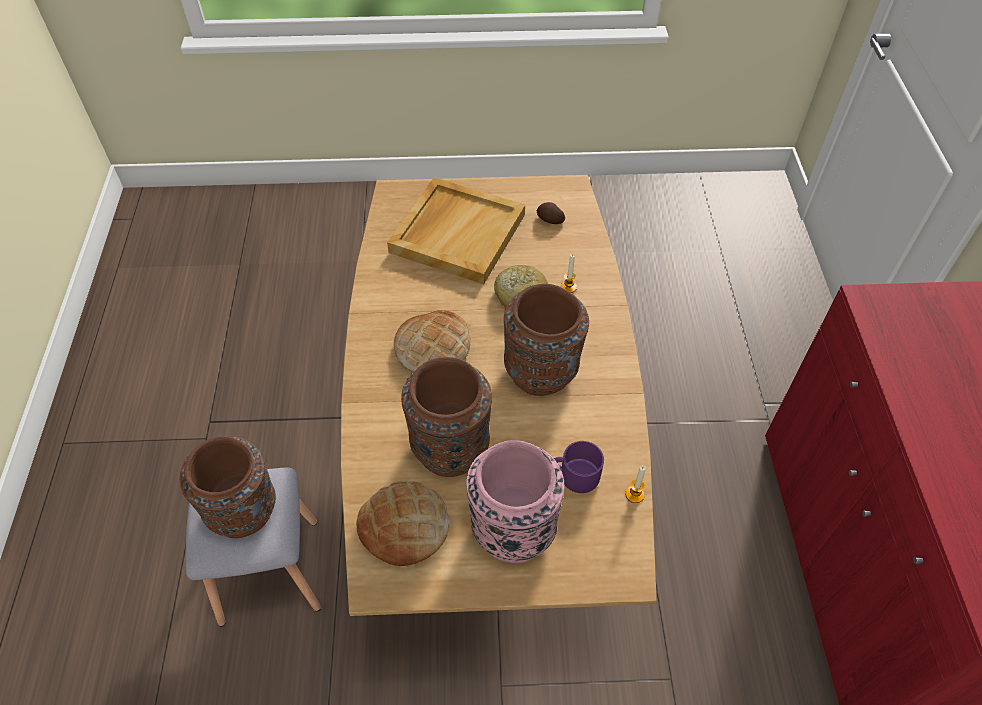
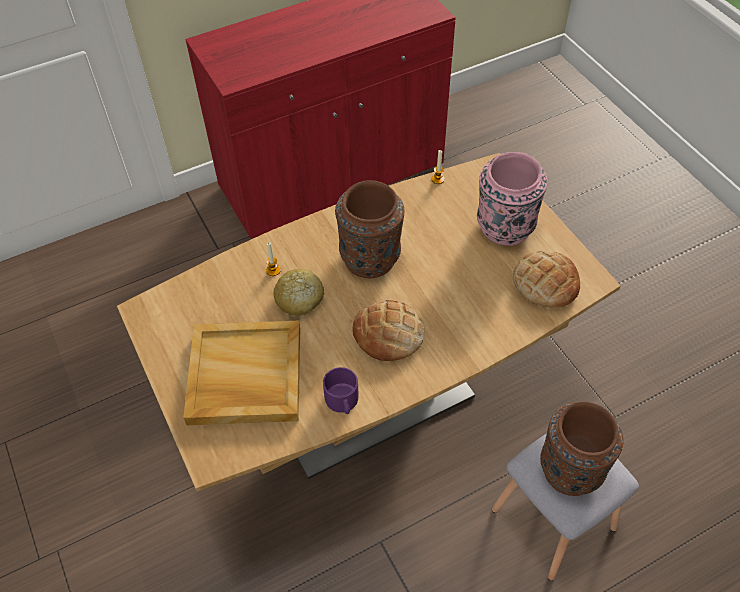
camera: 115 degrees left, 0 degrees up
brown vase [401,357,492,477] -> none
potato [537,202,565,224] -> none
purple mug [554,441,604,493] -> purple mug moved to [323,367,359,414]

